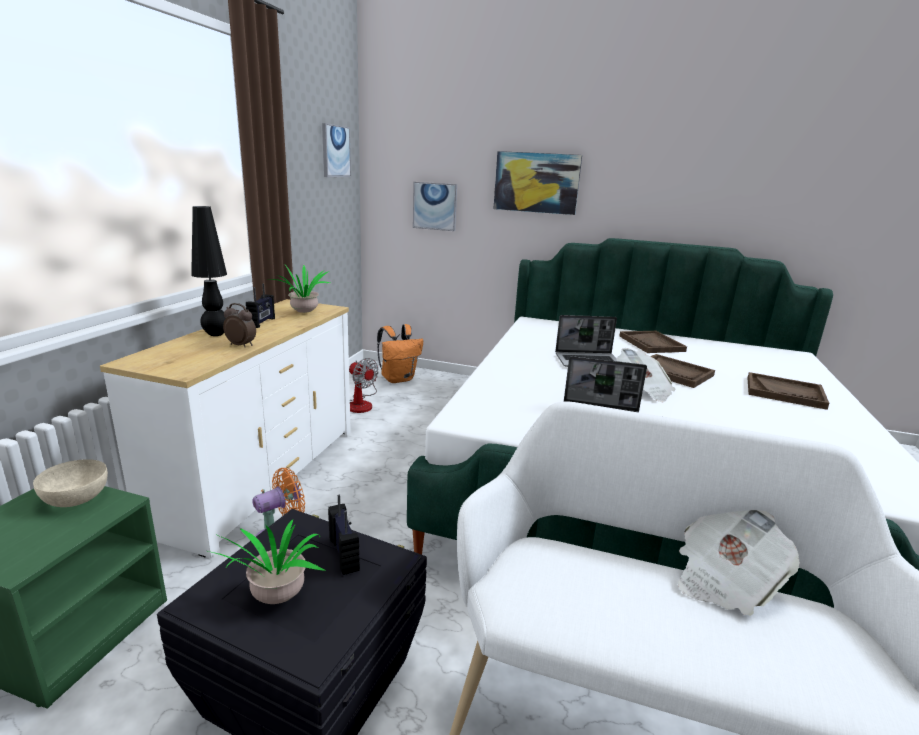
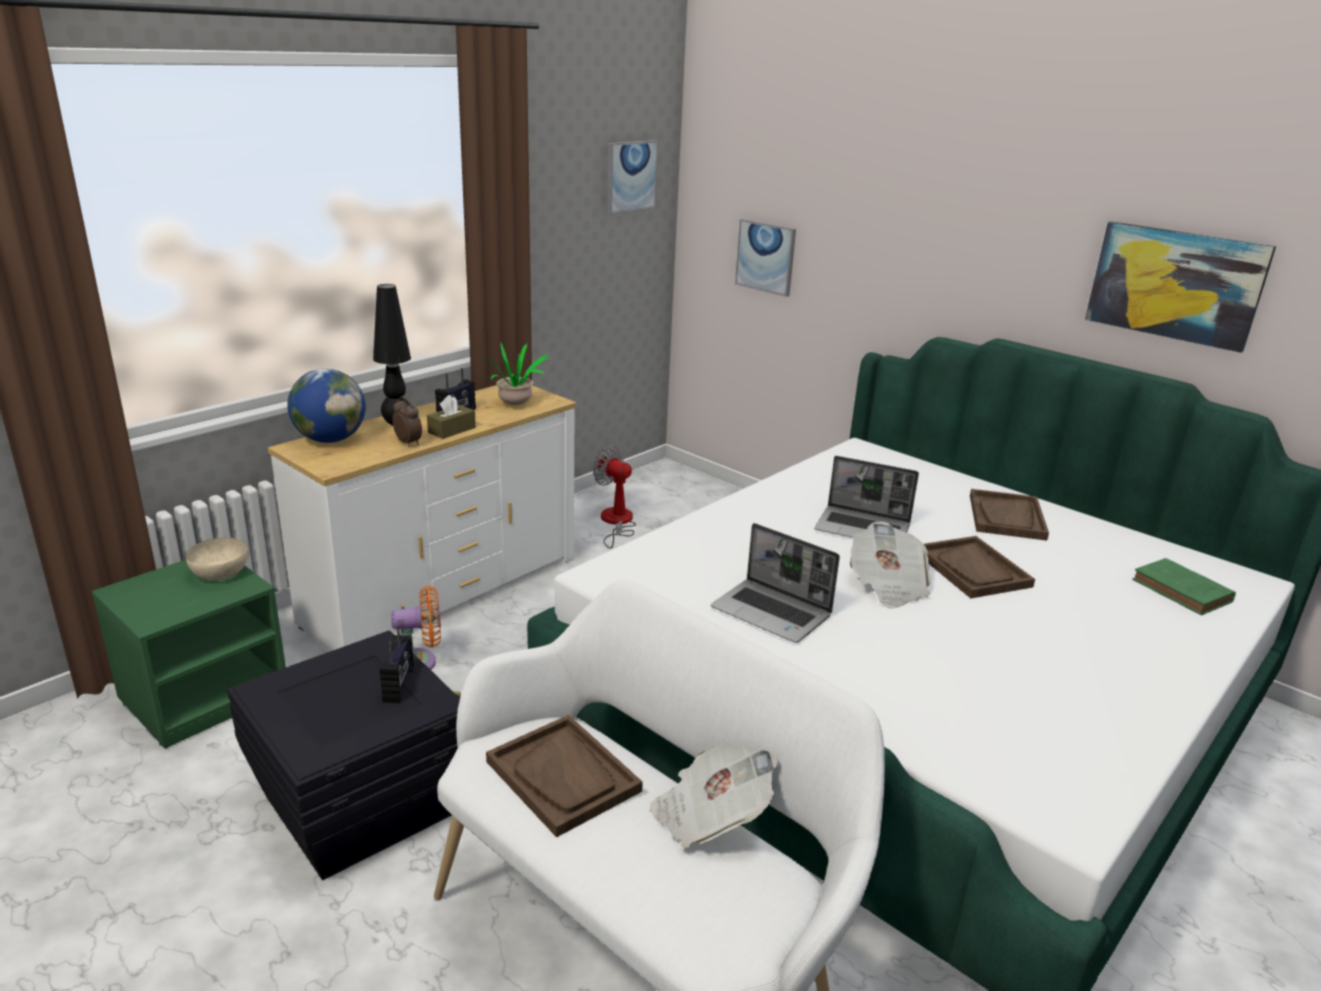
camera: 25 degrees right, 5 degrees up
potted plant [208,520,326,604] -> none
fan [349,358,379,413] -> fan turned 150 degrees clockwise [593,446,636,549]
orange backpack [377,324,423,383] -> none
picture [494,151,582,215] -> picture moved to [1085,221,1276,353]
brown tray [748,372,829,410] -> brown tray moved to [486,715,643,838]
none -> globe [287,369,366,443]
none -> brown tissue box [427,395,476,439]
none -> green book [1132,558,1236,615]

